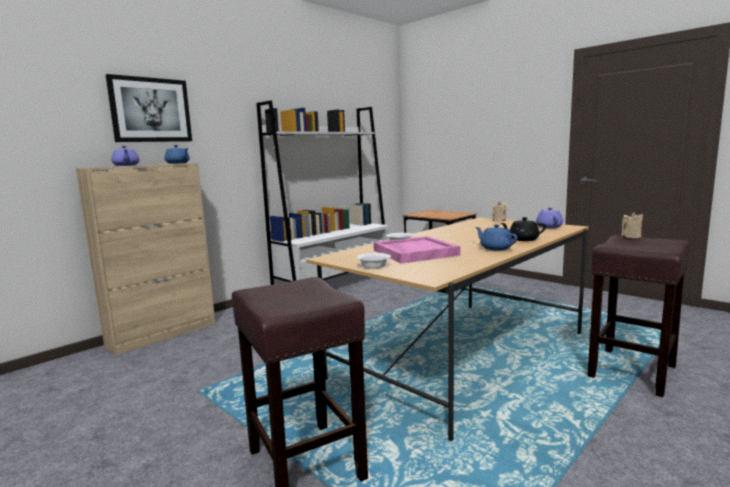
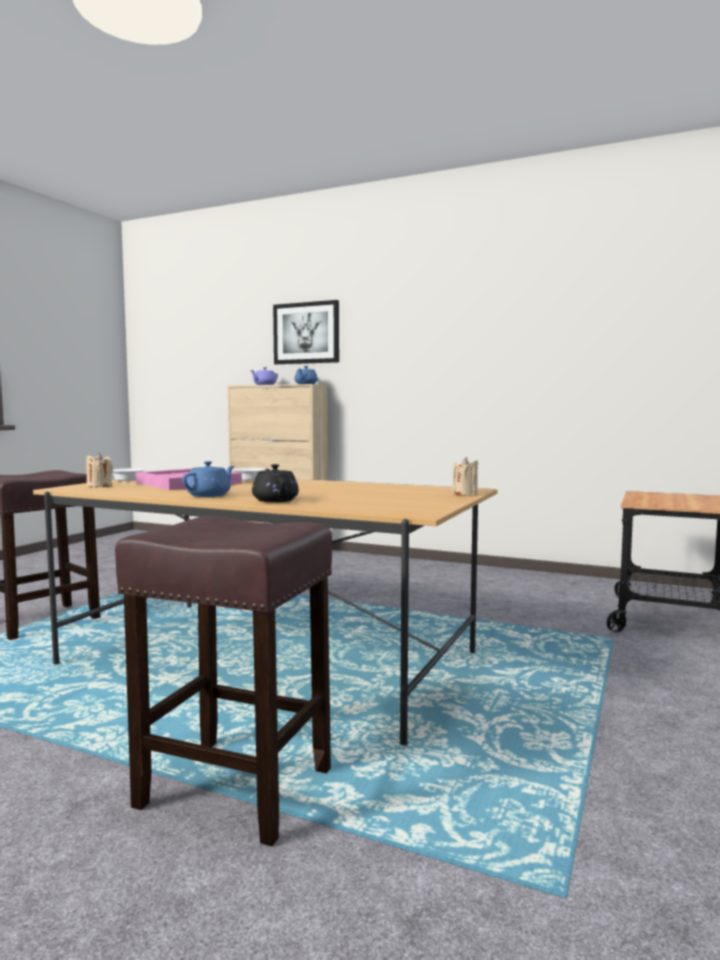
camera: 70 degrees right, 5 degrees down
white bookcase [256,100,390,285] -> none
purple teapot [536,207,563,228] -> none
beige candle [621,212,643,238] -> beige candle moved to [86,453,113,487]

